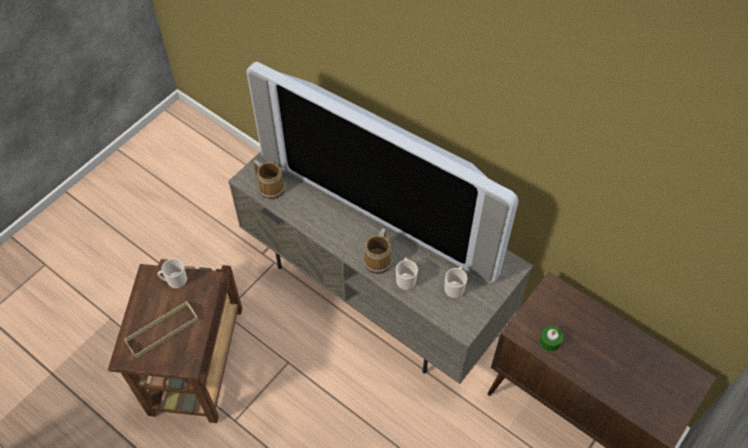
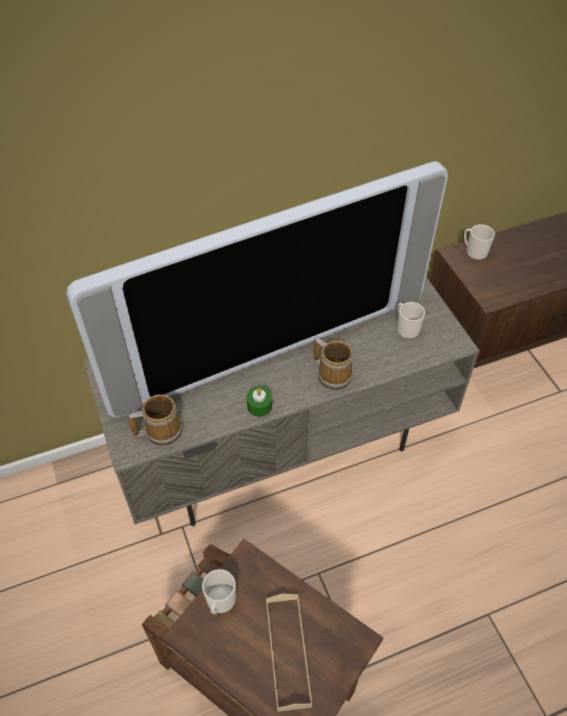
camera: 60 degrees left, 5 degrees down
mug [396,258,418,290] -> mug moved to [464,224,495,260]
green candle [539,326,563,352] -> green candle moved to [247,387,272,417]

